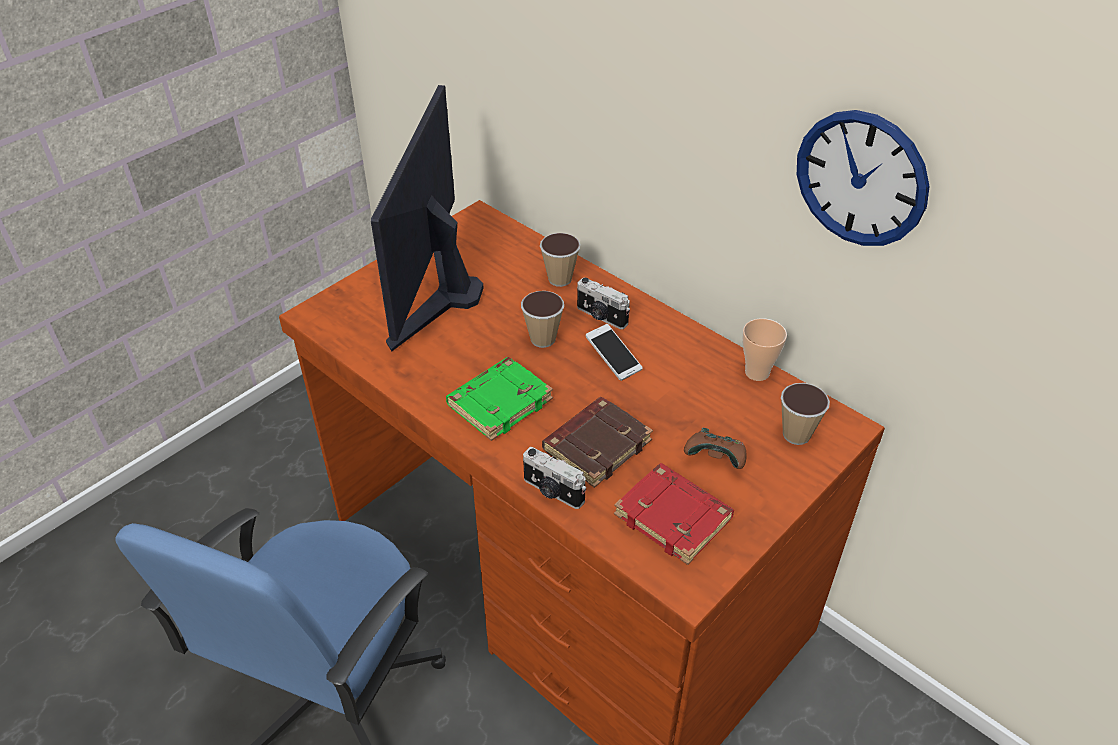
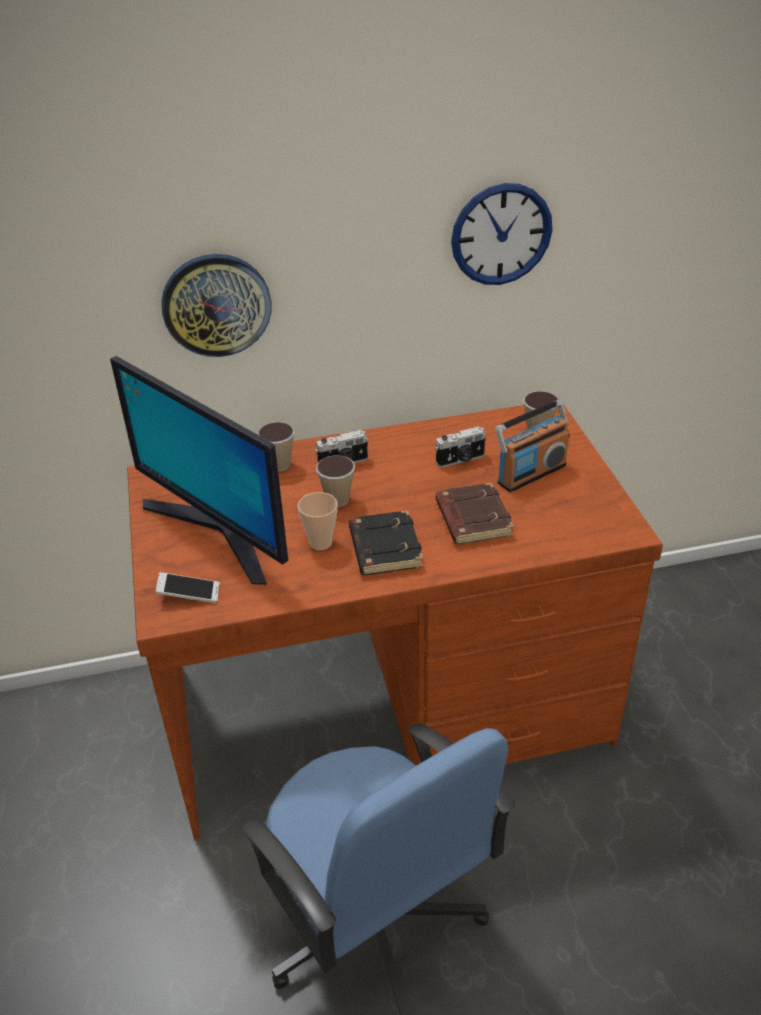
camera: 55 degrees left, 5 degrees down
green book [446,357,553,441] -> black book [349,510,423,575]
camera [523,447,586,509] -> camera moved to [435,426,486,468]
phone [585,324,643,381] -> phone moved to [155,572,220,603]
red book [614,463,734,565] -> none
brown game controller [684,428,747,469] -> radio [495,400,570,492]
cup [742,318,787,381] -> cup moved to [298,492,338,550]
none -> wall clock [161,254,272,357]

